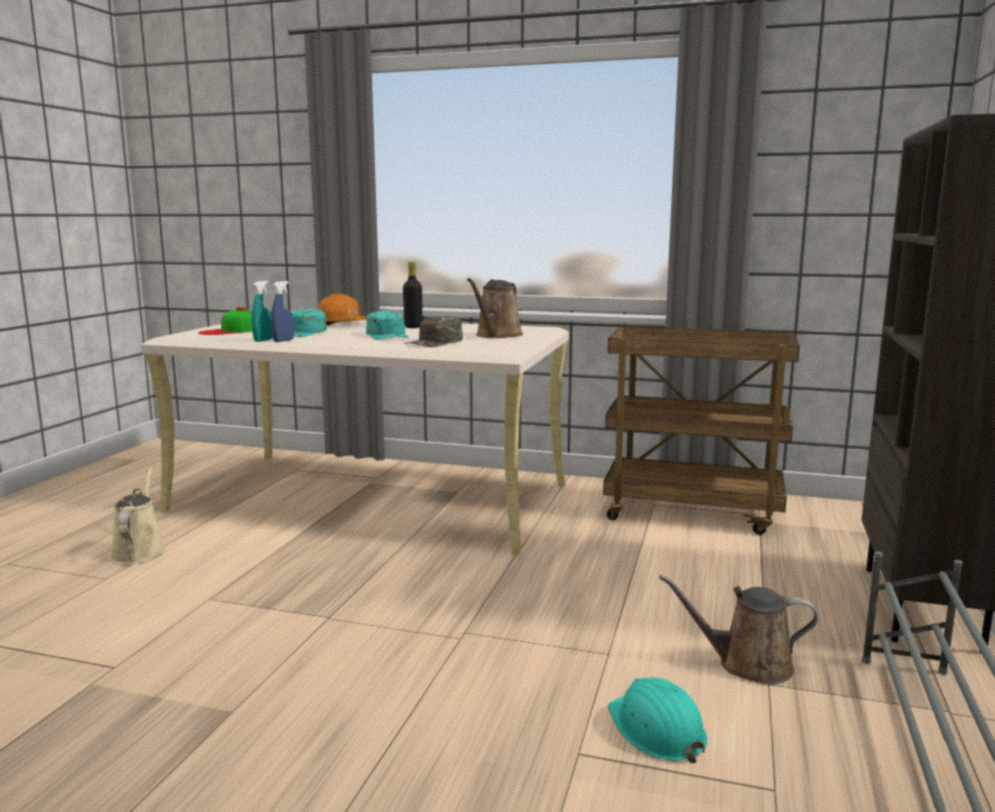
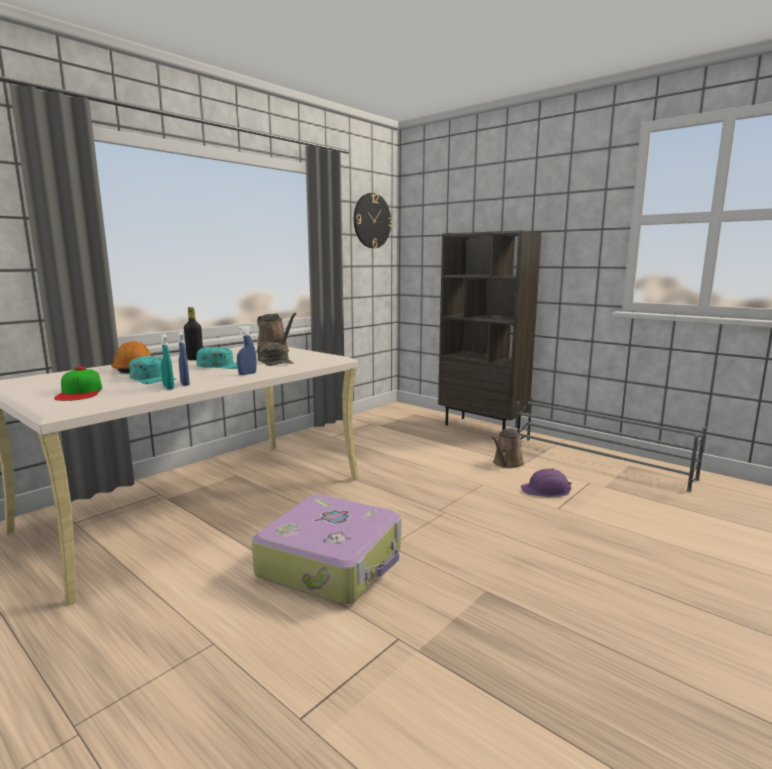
camera: 65 degrees left, 0 degrees up
beige watering can [109,467,166,564] -> none
brown cart [603,326,800,535] -> none
turquoise hard hat [608,677,707,763] -> purple hard hat [521,469,572,497]
none -> blue spray bottle [237,325,257,375]
none -> suitcase [252,494,401,604]
none -> wall clock [354,193,392,248]

